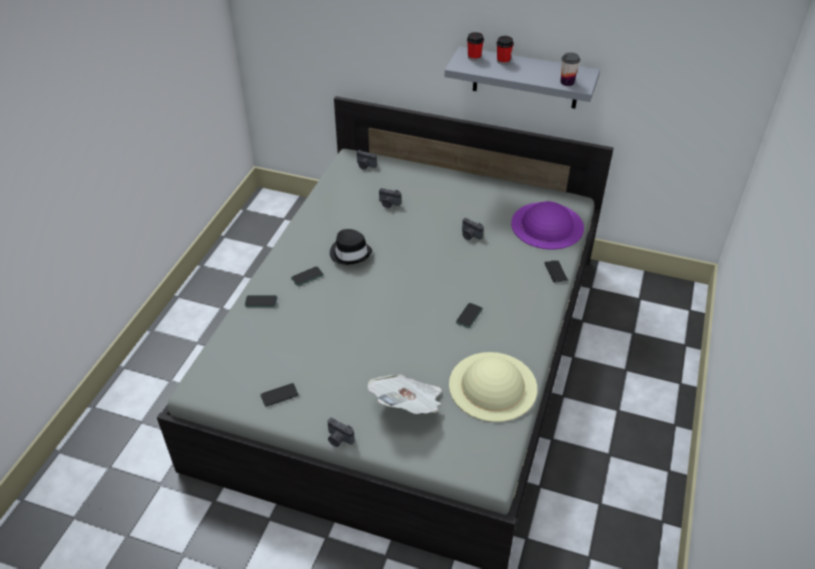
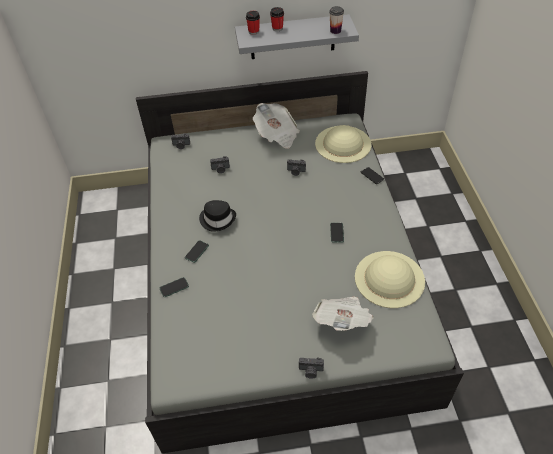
camera: 25 degrees left, 5 degrees up
phone [261,383,298,407] -> none
purple hat [511,201,584,250] -> beige hat [315,125,371,163]
none -> newspaper [253,103,300,149]

